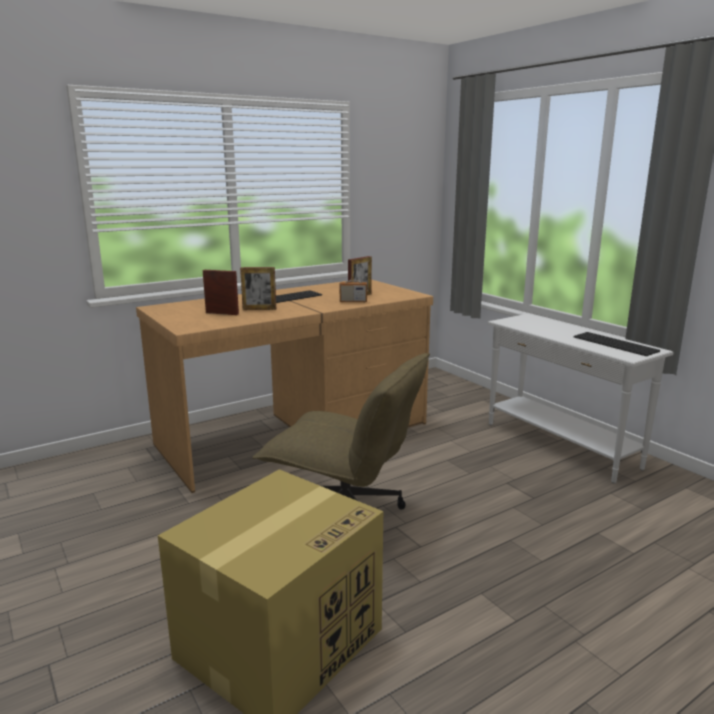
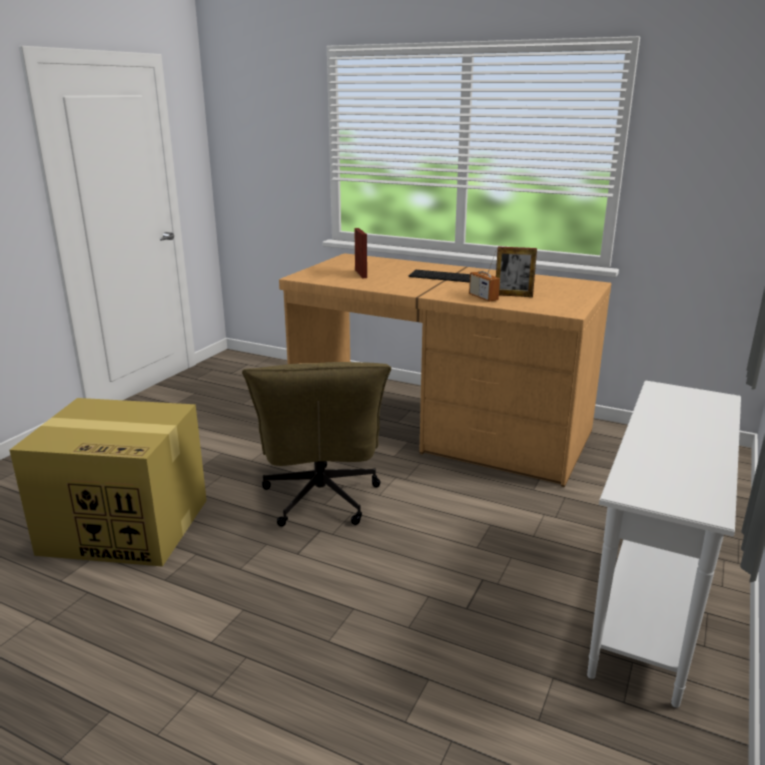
camera: 60 degrees right, 5 degrees up
picture frame [240,267,276,310] -> none
keyboard [574,332,660,356] -> none

